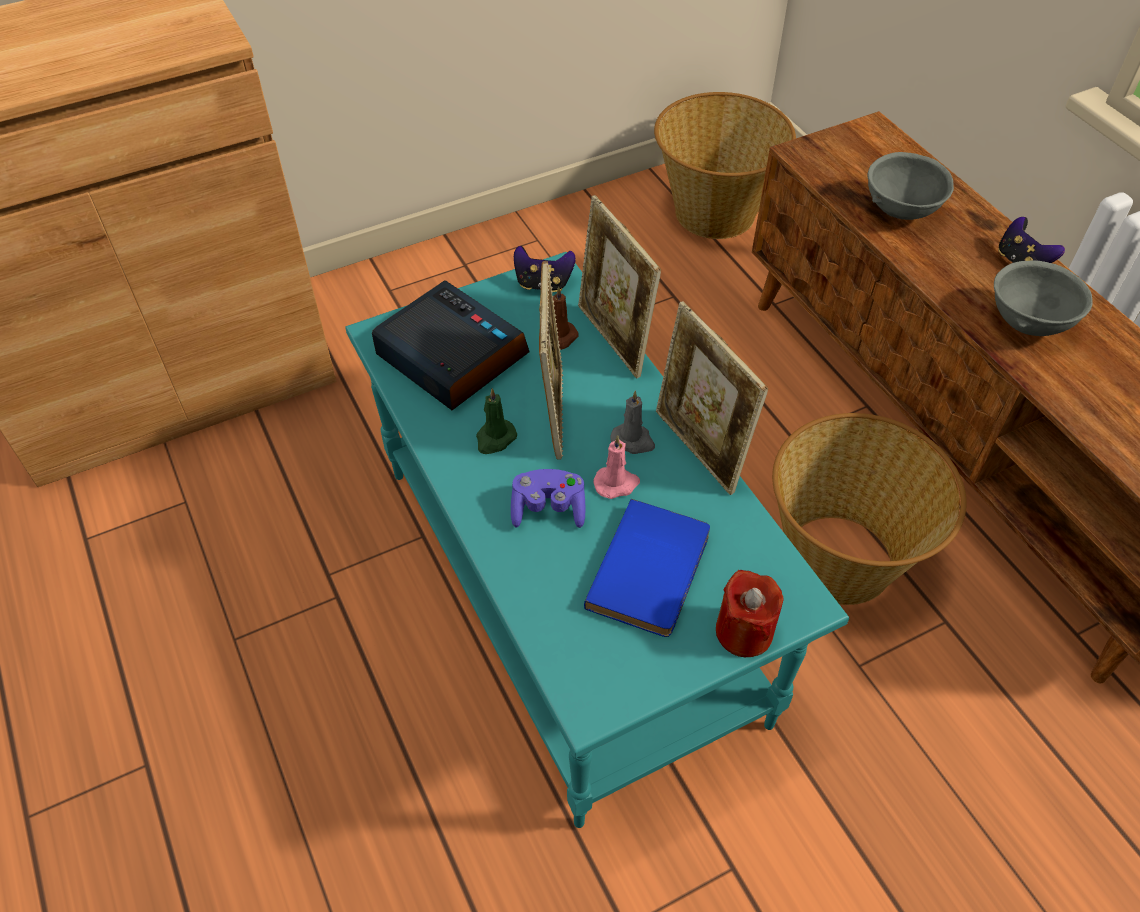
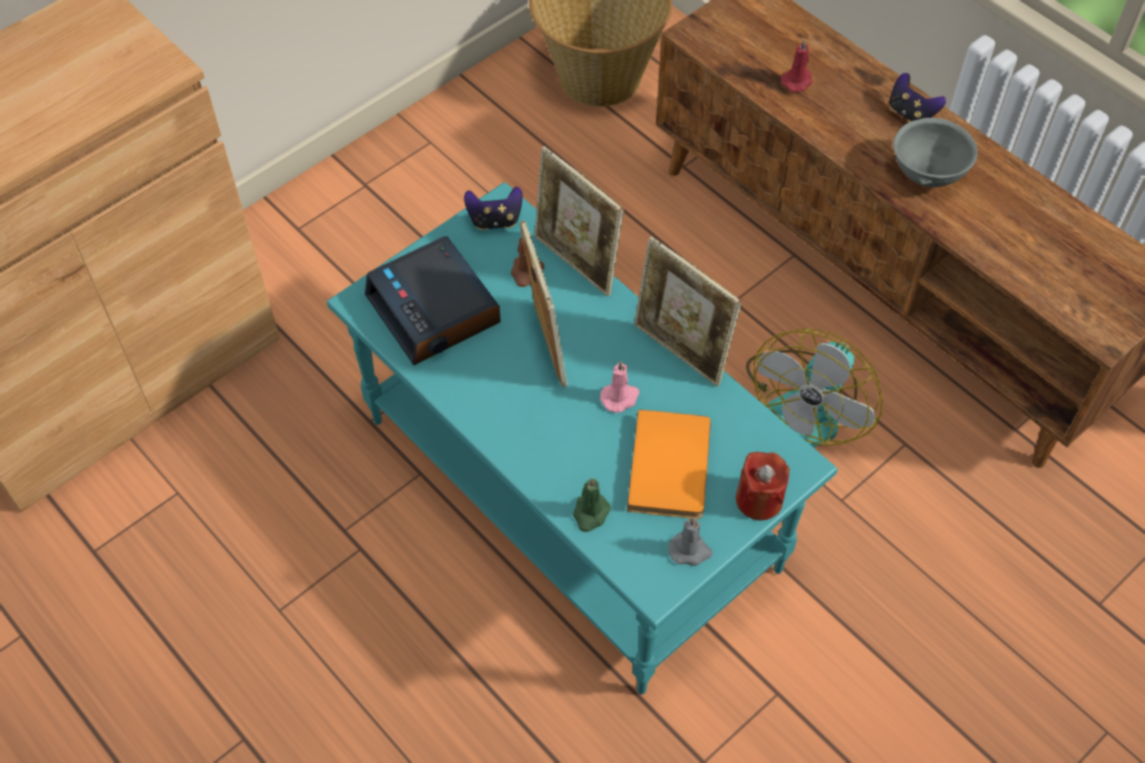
camera: 15 degrees left, 5 degrees up
alarm clock [372,280,529,410] -> alarm clock turned 150 degrees counterclockwise [365,236,501,365]
green candle [476,388,517,454] -> green candle moved to [573,478,611,532]
purple game controller [511,469,586,528] -> none
blue book [584,499,710,637] -> orange book [627,409,711,519]
grey candle [610,391,655,454] -> grey candle moved to [668,517,712,566]
basket [772,413,967,605] -> fan [746,329,883,448]
grey bowl [868,152,954,220] -> red candle [781,39,813,92]

